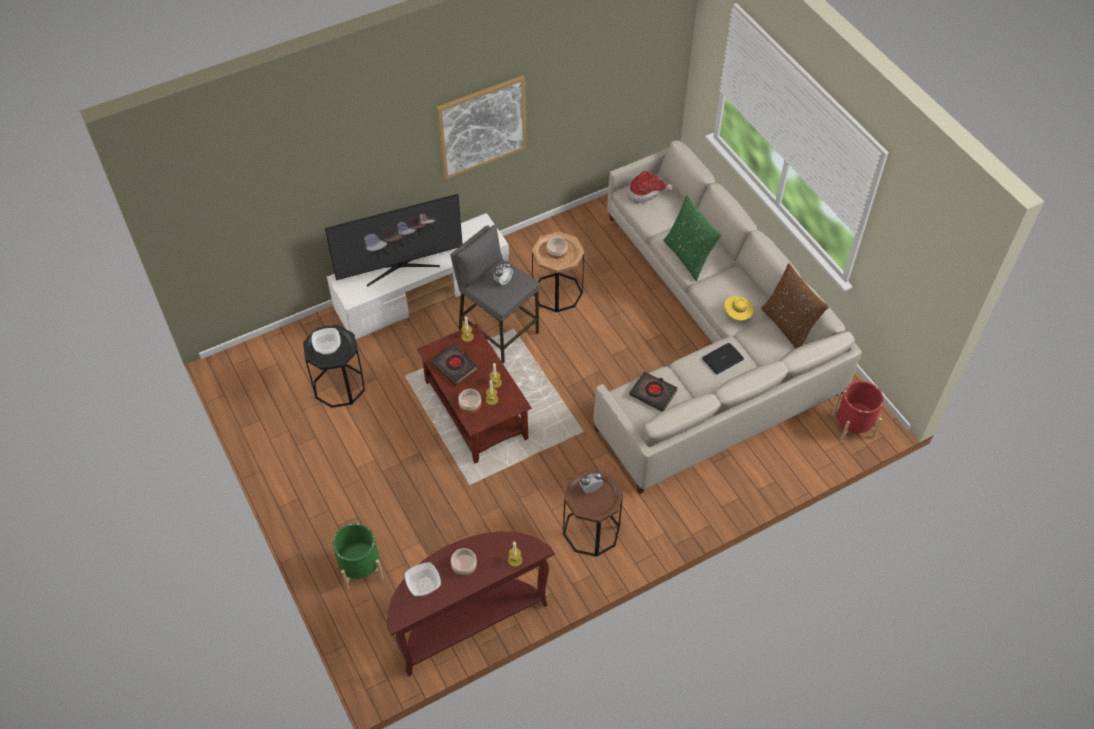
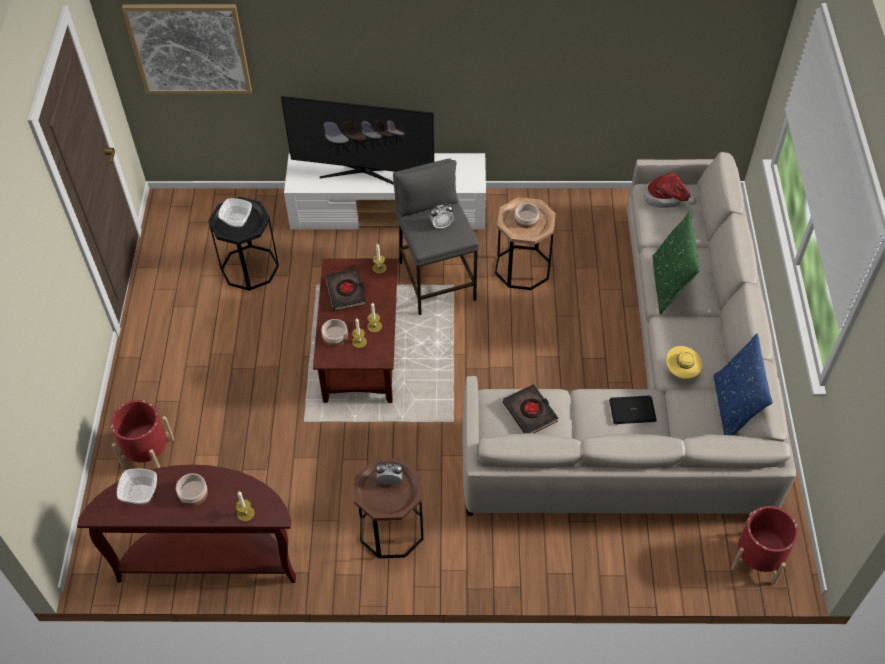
camera: 30 degrees right, 0 degrees up
green planter [332,523,383,590] -> red planter [111,400,175,468]
picture [436,75,526,180] -> picture moved to [122,4,252,94]
brown pillow [761,263,829,349] -> blue pillow [714,334,773,435]

